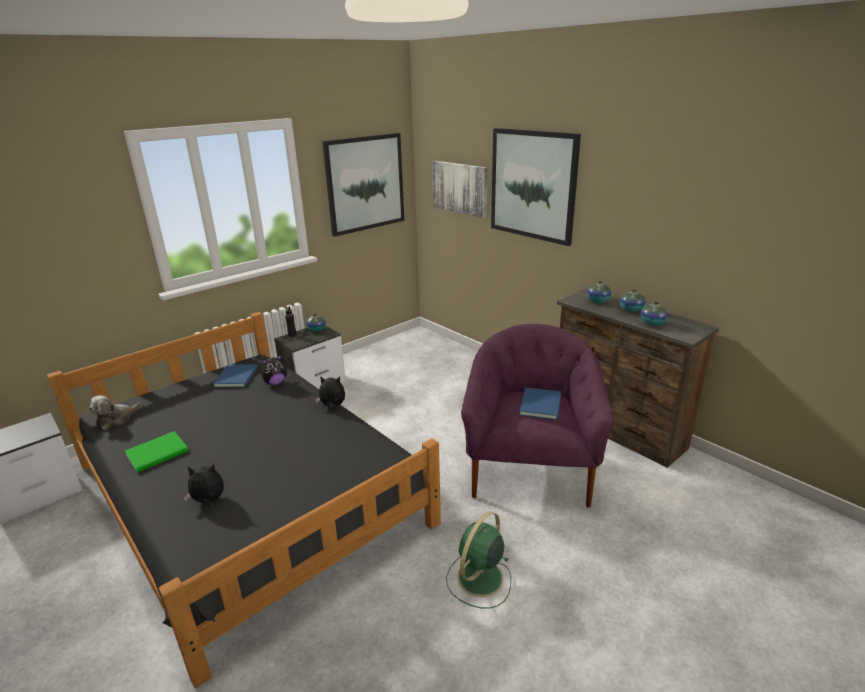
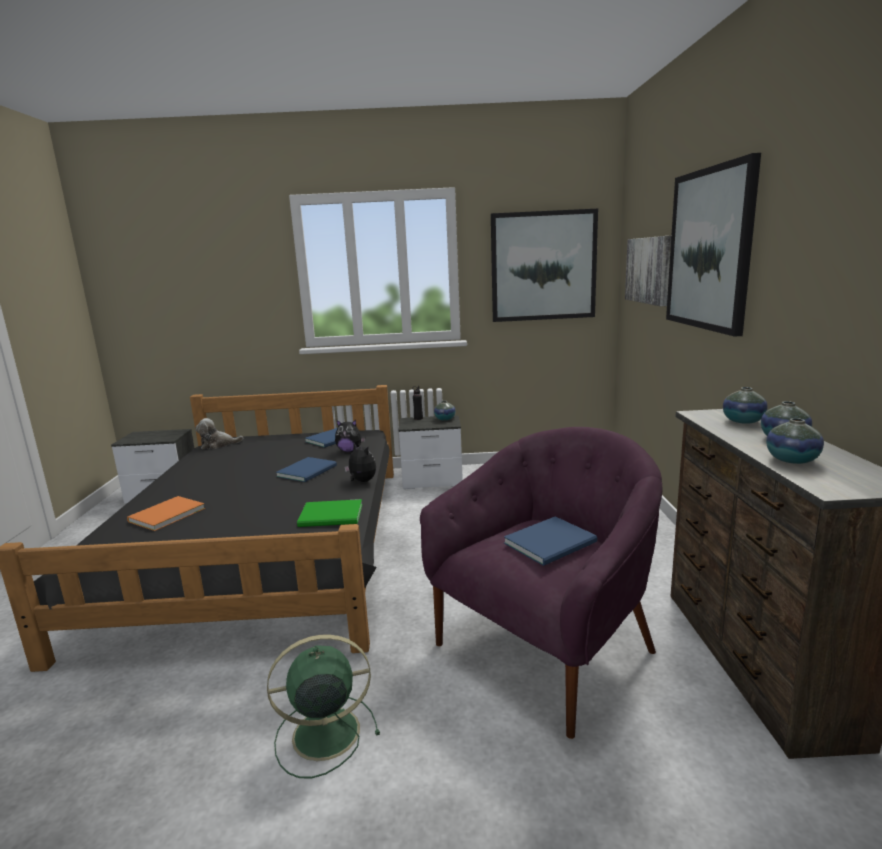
camera: 40 degrees right, 10 degrees down
green book [125,431,189,473] -> green book moved to [297,499,362,527]
plush toy [184,464,224,507] -> orange book [127,496,205,531]
none -> blue book [276,457,337,482]

